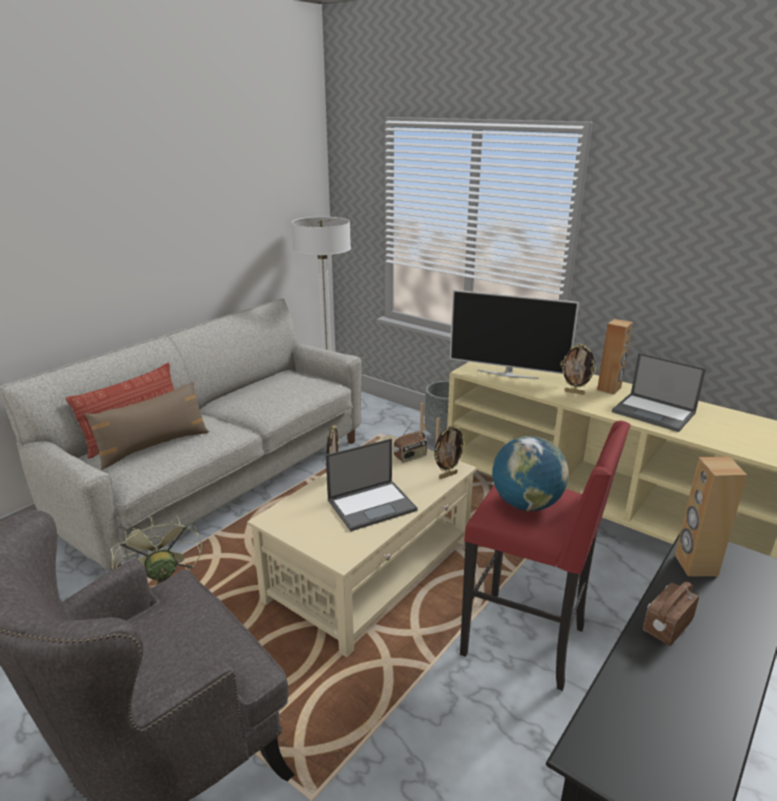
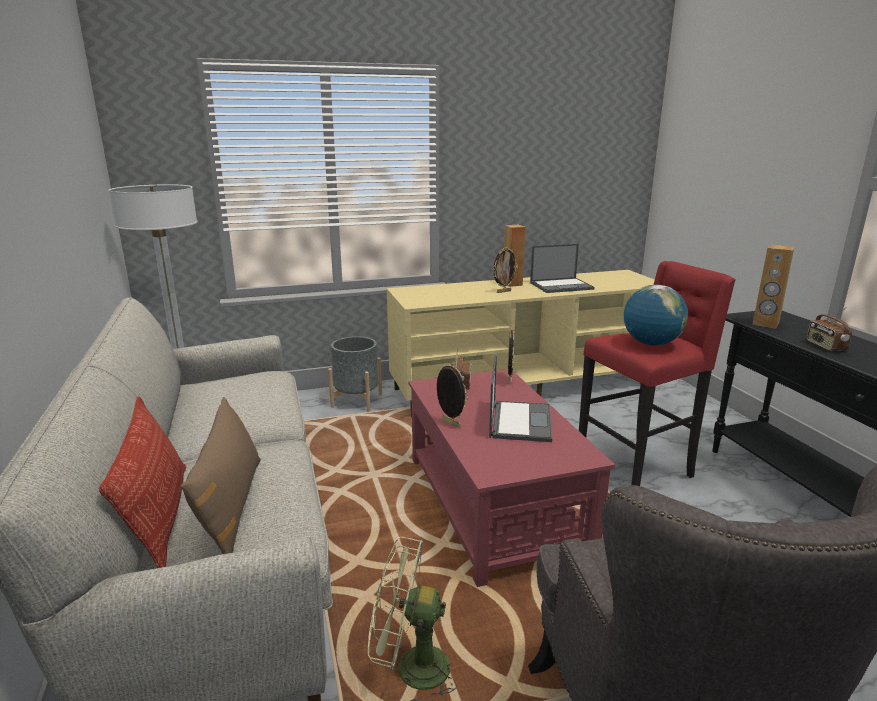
camera: 55 degrees left, 5 degrees down
beige coffee table [247,434,477,657] -> red coffee table [409,369,615,587]
television [450,290,579,379] -> none

